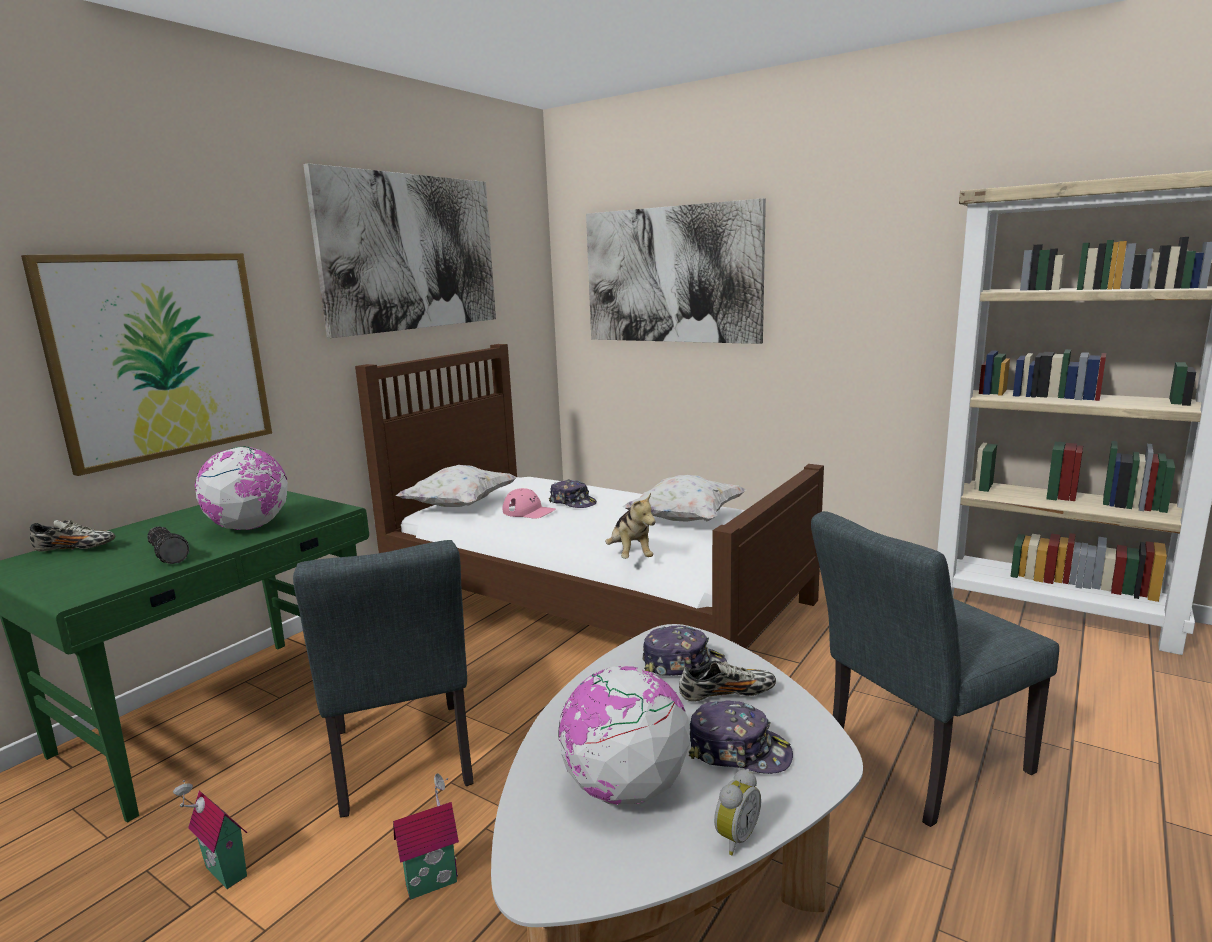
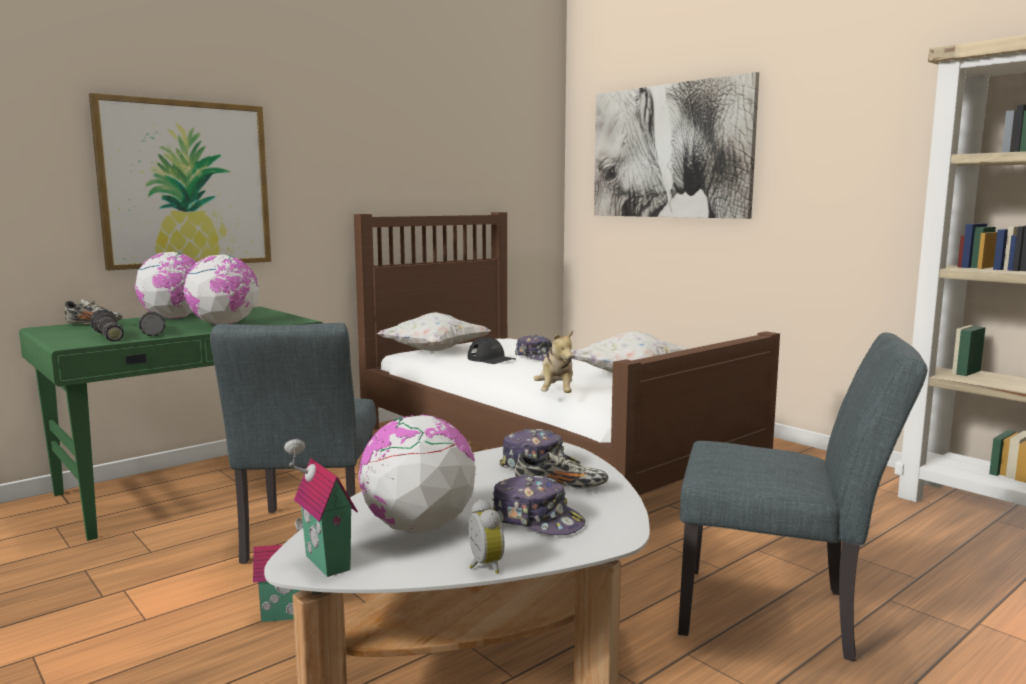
camera: 15 degrees right, 5 degrees down
toy house [173,780,247,889] -> toy house moved to [284,439,358,577]
picture [303,163,496,338] -> none
pink cap [503,488,556,519] -> black cap [468,337,516,364]
alarm clock [714,769,761,855] -> alarm clock turned 75 degrees counterclockwise [469,499,505,574]
grey chair [811,511,1059,827] -> grey chair turned 150 degrees counterclockwise [678,332,927,661]
none -> flashlight [90,309,124,341]
none -> globe [135,252,196,319]

